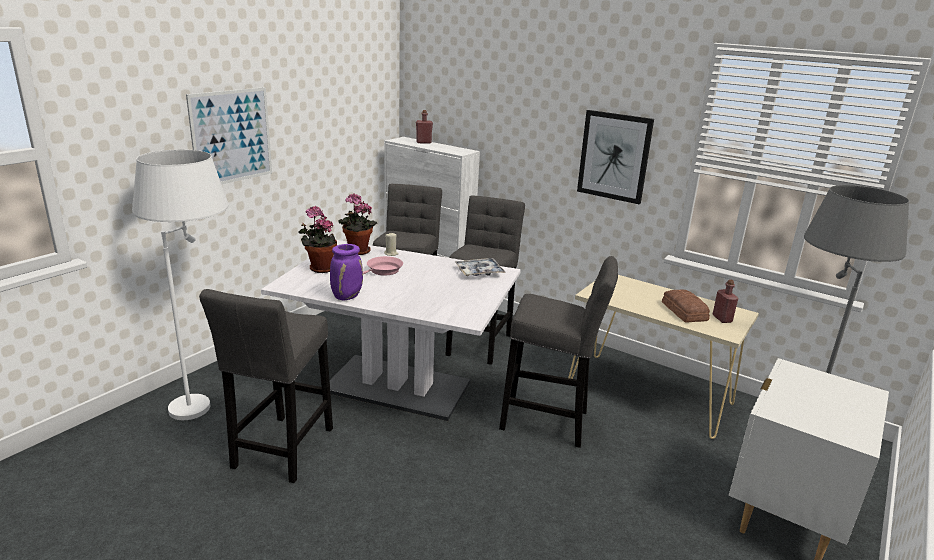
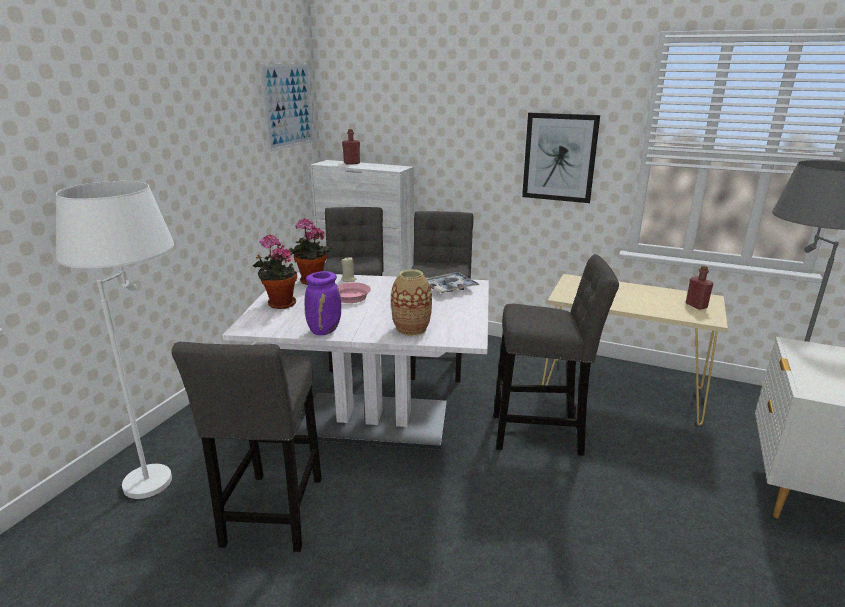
camera: 10 degrees left, 0 degrees up
picture [186,87,272,184] -> picture moved to [259,63,315,152]
bread [662,290,710,323] -> none
none -> vase [391,269,432,336]

